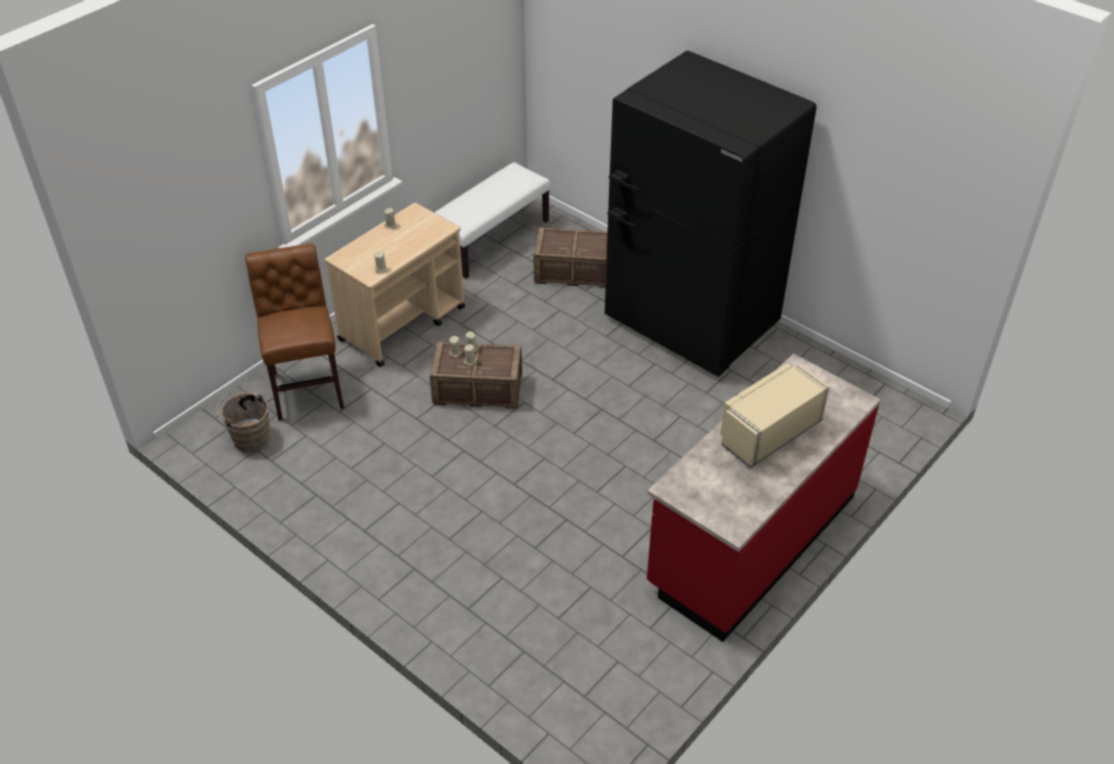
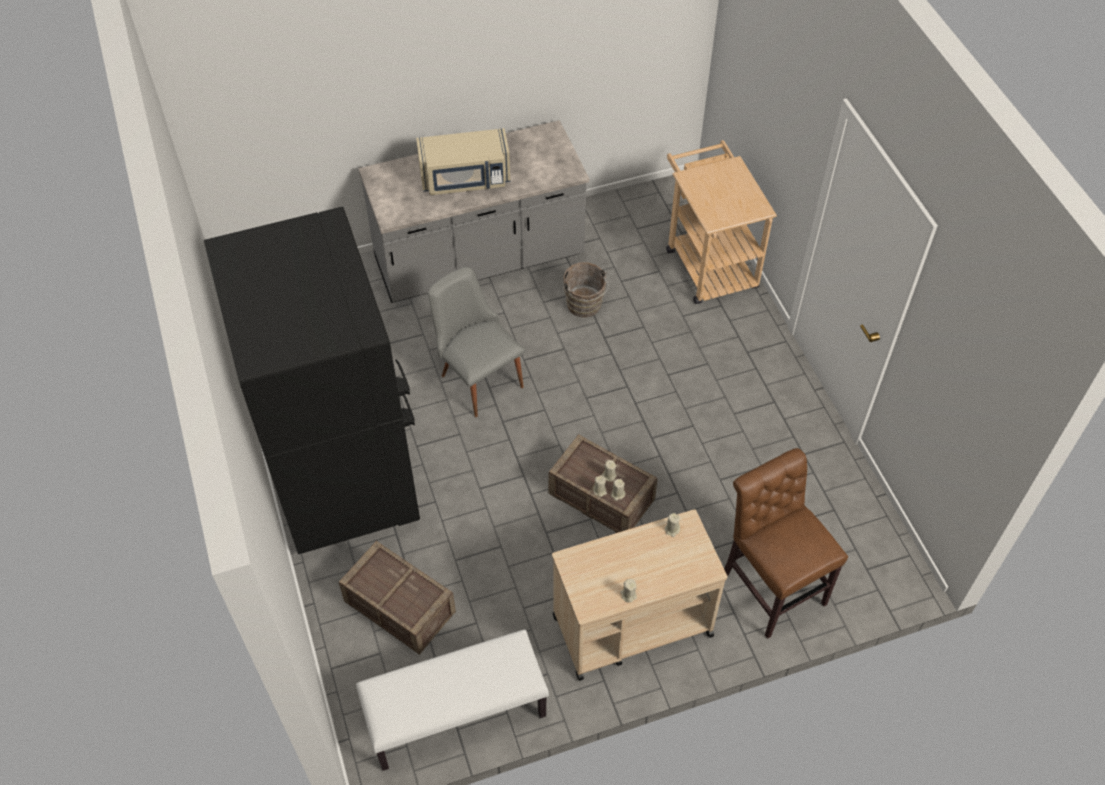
camera: 150 degrees left, 10 degrees up
brown bucket [216,390,270,452] -> brown bucket moved to [563,262,609,317]
brown chair [245,244,344,421] -> brown chair turned 135 degrees clockwise [724,448,848,639]
red counter [647,354,881,642] -> grey counter [358,120,589,303]
none -> grey chair [428,267,525,417]
none -> beige cart [666,140,777,304]

